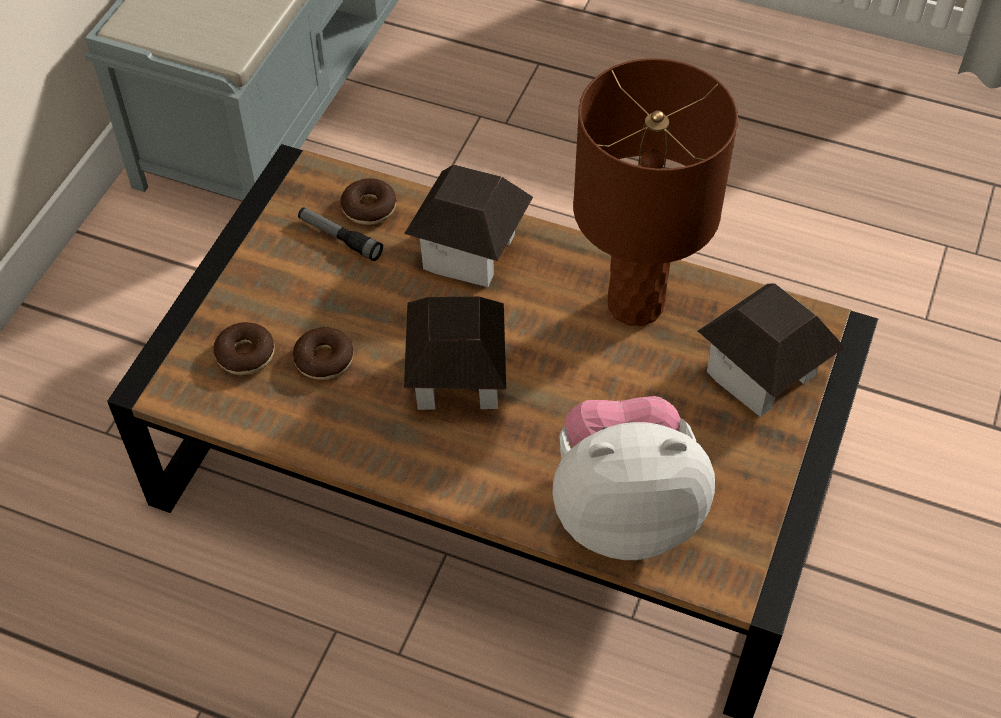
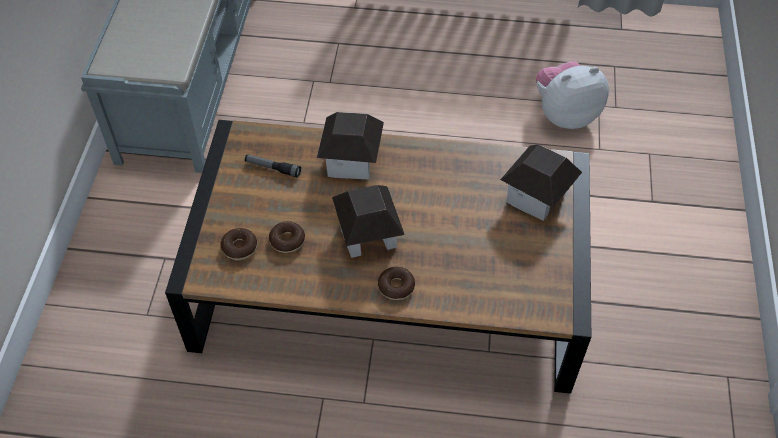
camera: 15 degrees left, 0 degrees up
donut [341,178,397,225] -> donut moved to [378,267,415,300]
plush toy [553,396,715,560] -> plush toy moved to [536,61,609,129]
brown table lamp [573,58,738,326] -> none

